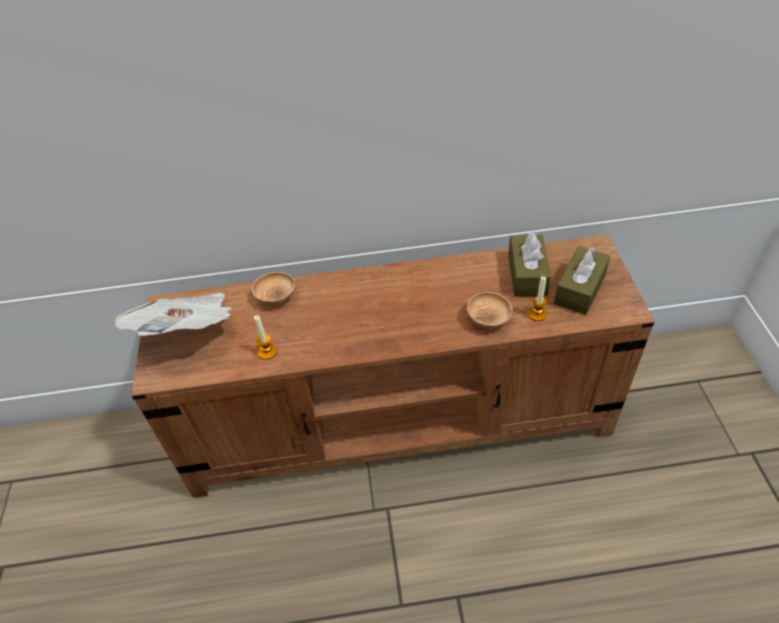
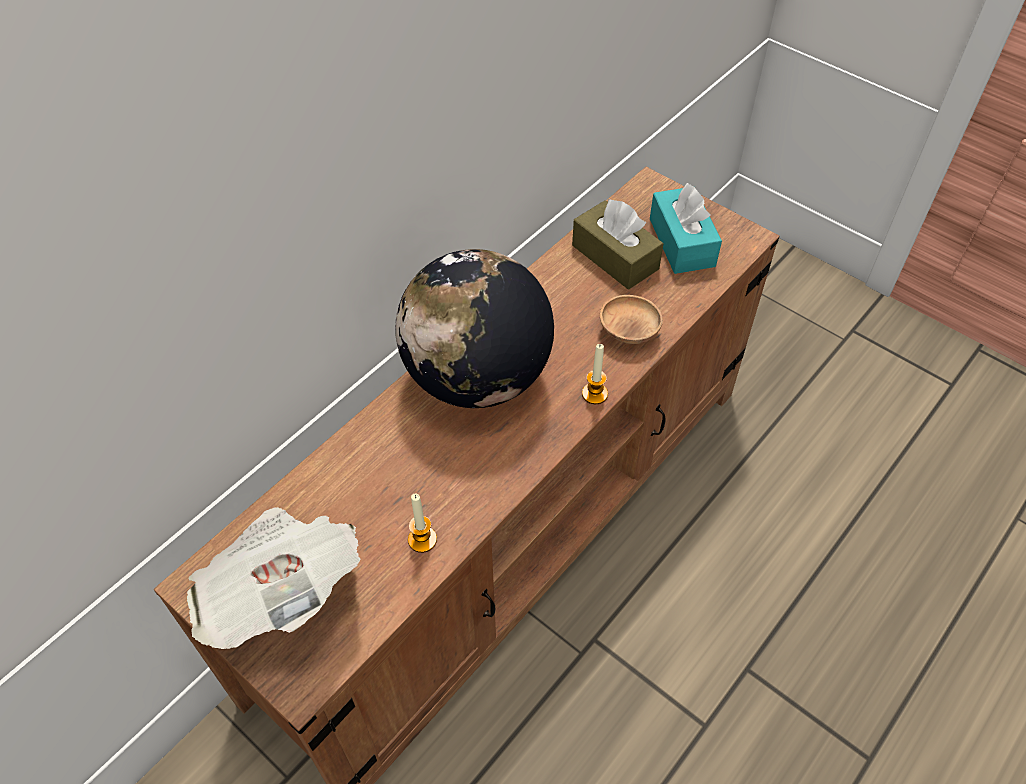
camera: 45 degrees left, 5 degrees up
brown bowl [252,272,295,304] -> none
candle [528,276,547,321] -> candle moved to [582,344,608,404]
brown tissue box [554,246,611,315] -> turquoise tissue box [650,183,722,274]
none -> globe [395,249,554,408]

